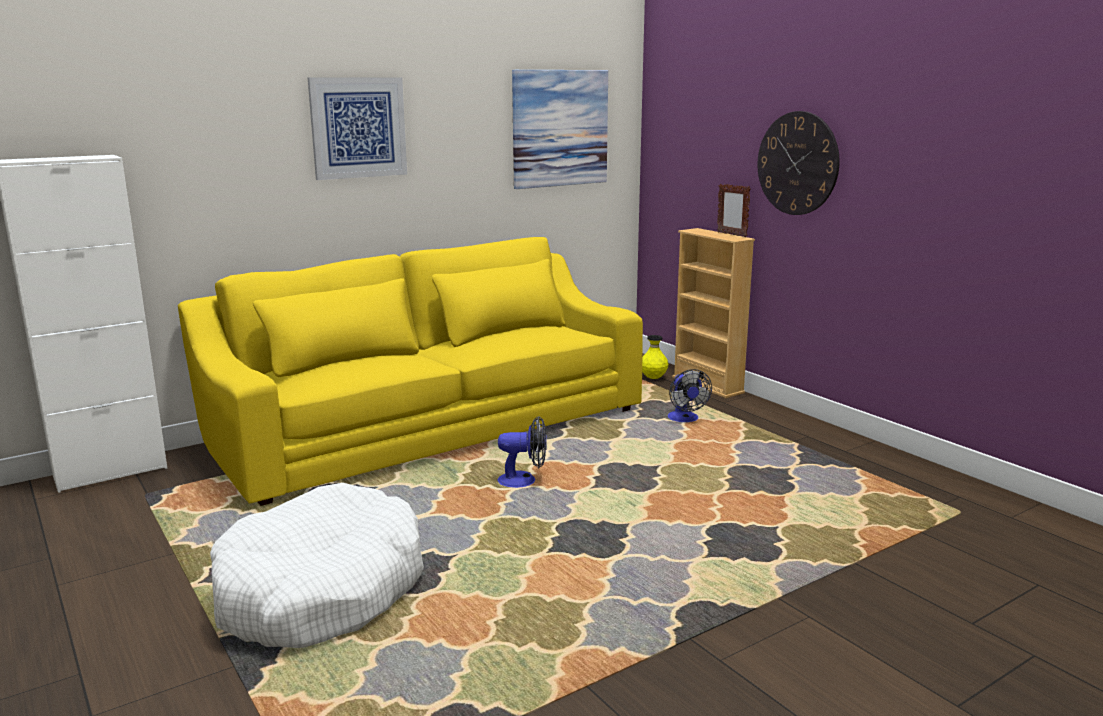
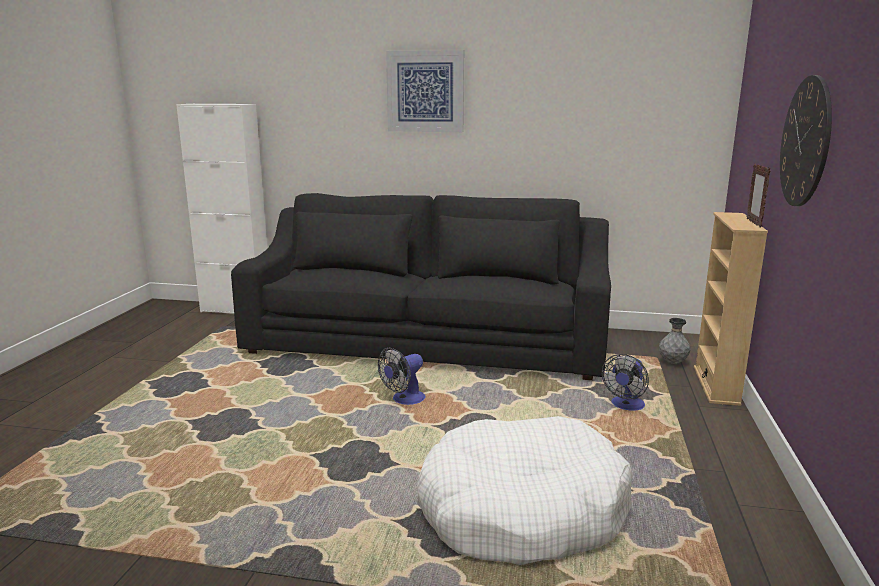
camera: 45 degrees right, 0 degrees up
yellow sofa [178,237,643,506] -> black sofa [231,193,611,380]
white dog bed [210,483,424,648] -> white dog bed moved to [417,416,633,565]
fan [498,416,547,488] -> fan turned 90 degrees clockwise [378,348,425,405]
picture [512,70,608,189] -> none
yellow vase [642,335,668,379] -> grey vase [659,318,691,364]

